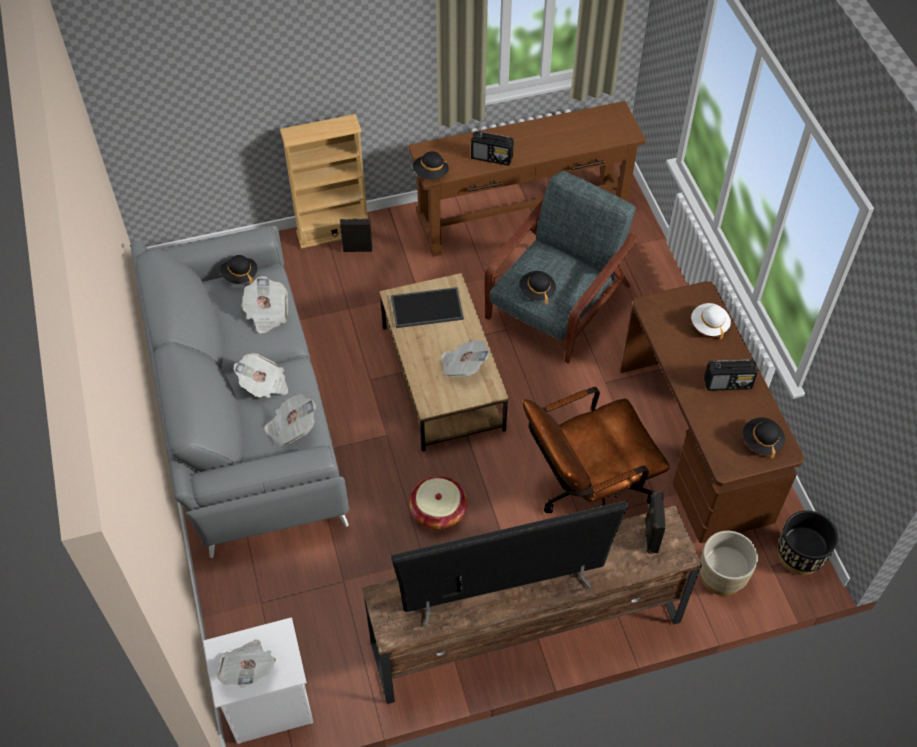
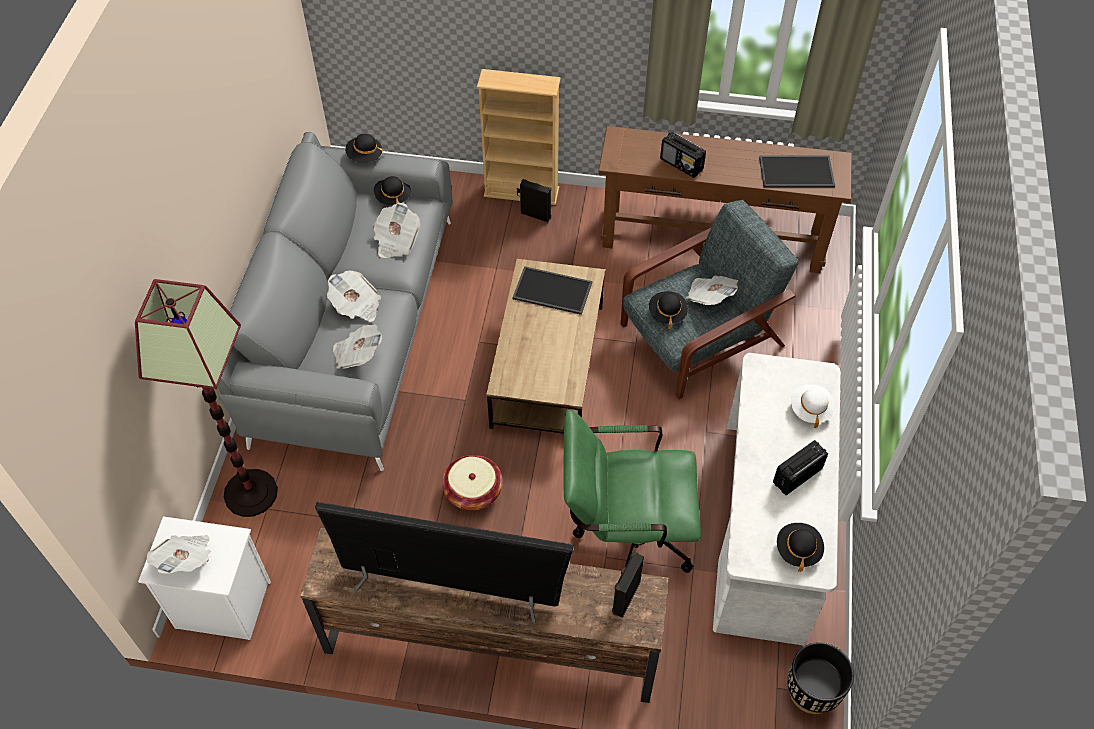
camera: 25 degrees right, 0 degrees up
black hat [413,151,449,180] -> black hat moved to [345,134,384,163]
newspaper [441,340,489,377] -> newspaper moved to [686,275,739,305]
brown office chair [523,387,670,513] -> green office chair [563,410,701,573]
brown desk [620,281,805,543] -> white desk [713,353,841,646]
beige planter [700,531,758,596] -> none
radio [704,359,757,391] -> radio turned 120 degrees clockwise [773,440,828,495]
none -> floor lamp [135,279,278,517]
none -> tray [759,156,835,188]

